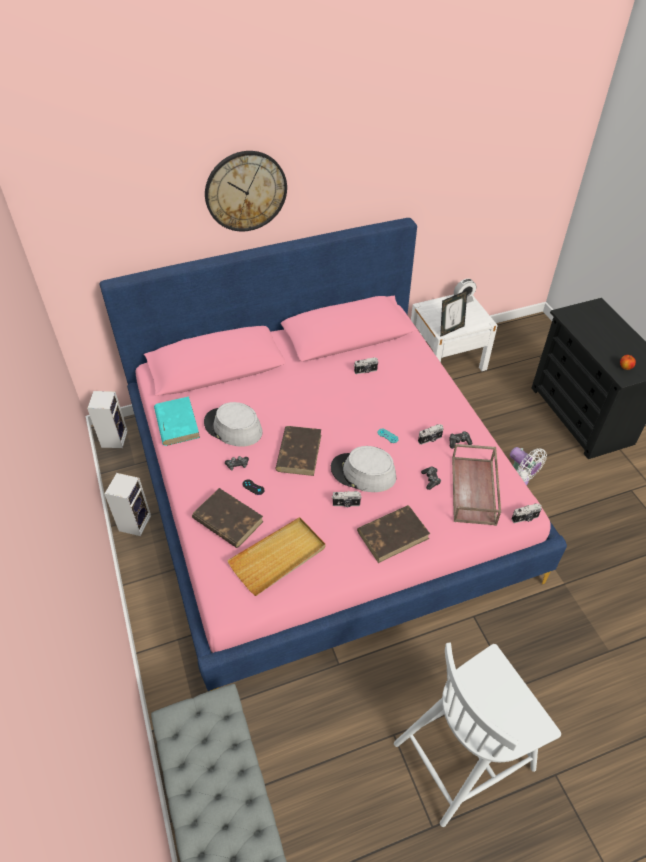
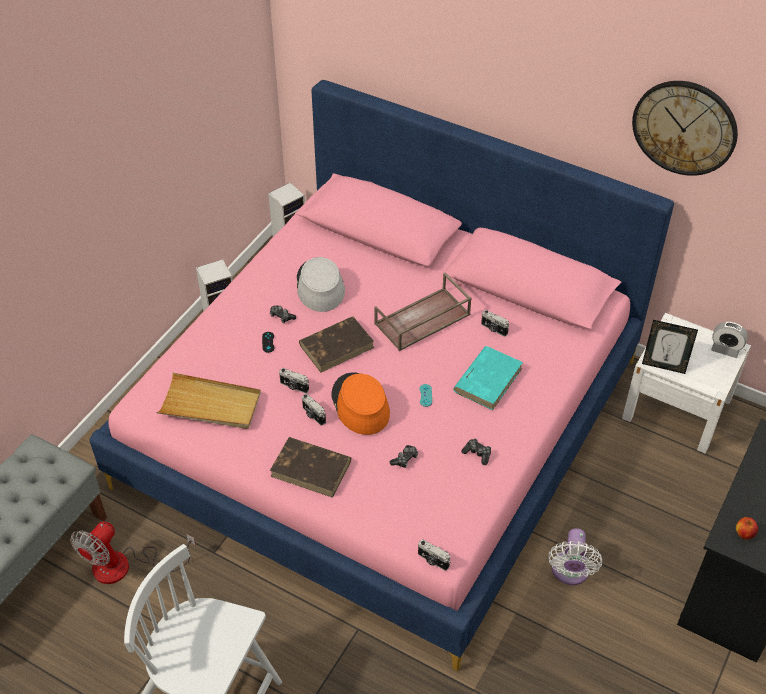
camera: 50 degrees right, 0 degrees up
turquoise book [154,397,200,446] -> turquoise book moved to [453,346,523,410]
brown book [192,488,264,548] -> none
wall clock [205,151,287,232] -> wall clock moved to [632,81,738,176]
grey hat [331,446,396,492] -> orange hat [332,373,390,435]
camera [418,424,444,445] -> camera moved to [279,368,309,393]
brown tray [452,444,501,526] -> brown tray moved to [374,272,472,351]
none -> fan [70,521,196,584]

